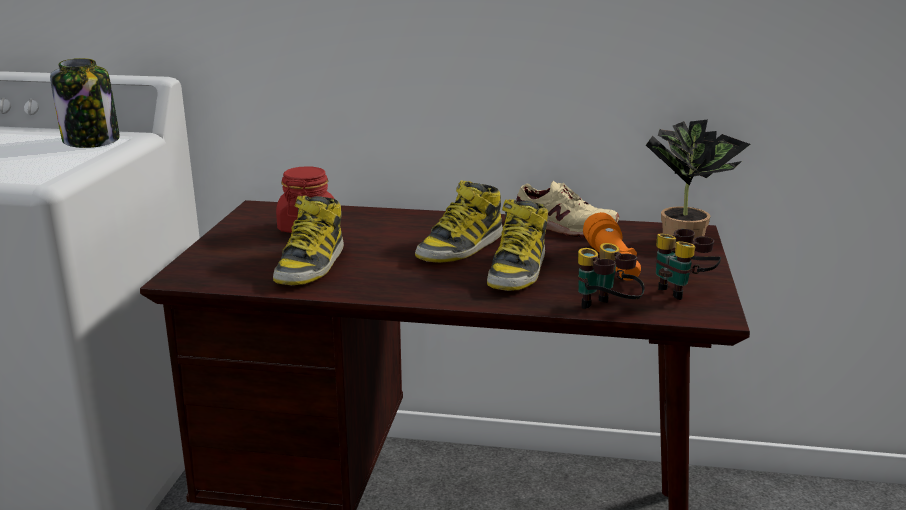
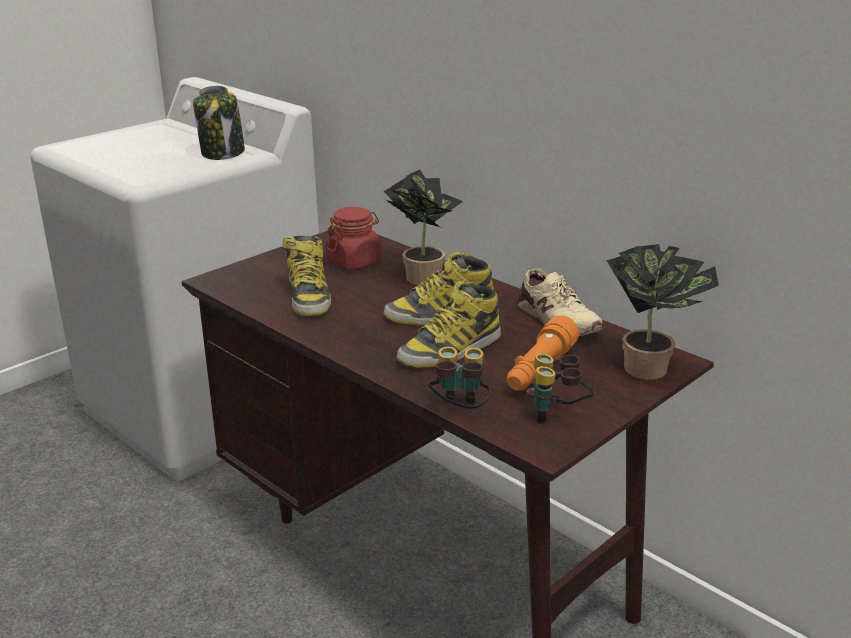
camera: 35 degrees right, 5 degrees up
boot [273,195,344,285] -> boot turned 60 degrees counterclockwise [283,236,331,316]
none -> potted plant [384,169,463,285]

